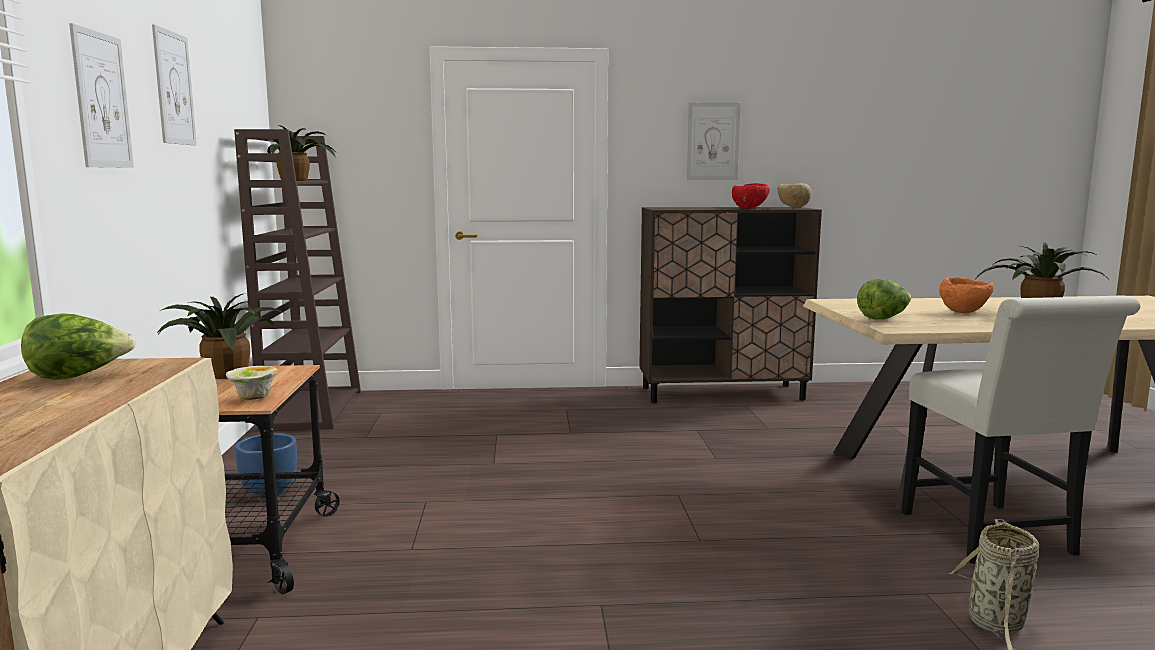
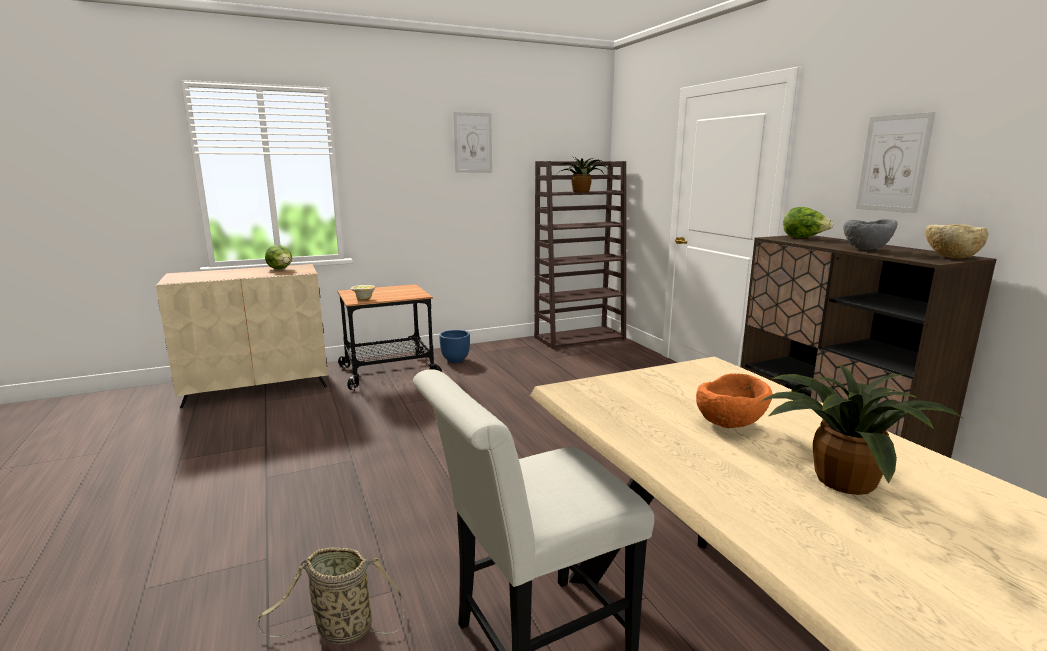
camera: 70 degrees right, 5 degrees up
picture [69,23,134,168] -> none
potted plant [157,293,283,379] -> none
red bowl [732,183,770,209] -> grey bowl [843,219,898,250]
lettuce [857,279,911,320] -> lettuce moved to [783,207,833,238]

